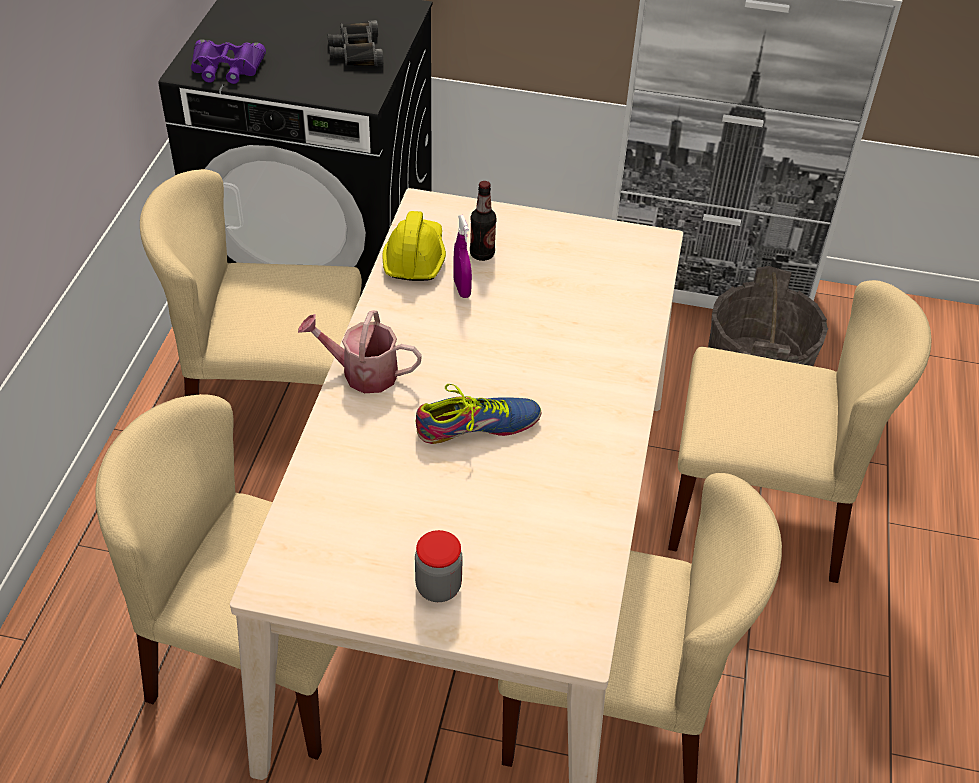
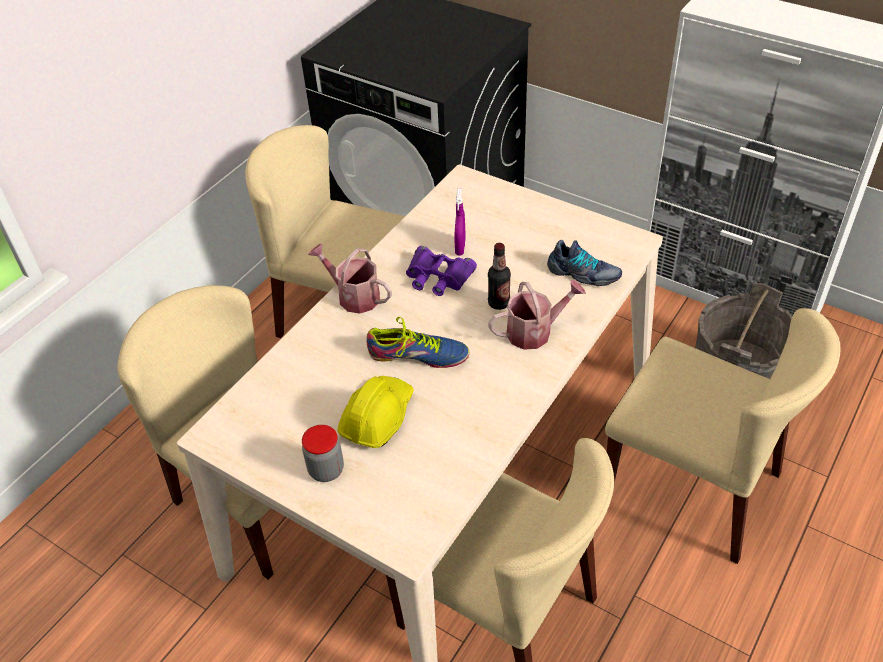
camera: 25 degrees right, 0 degrees up
purple binoculars [191,39,266,84] -> purple binoculars moved to [406,246,477,296]
black binoculars [328,20,383,66] -> none
yellow hard hat [382,211,446,281] -> yellow hard hat moved to [337,376,414,448]
bottle [470,181,497,261] -> bottle moved to [488,243,511,310]
none -> watering can [488,280,586,350]
none -> shoe [547,240,622,286]

